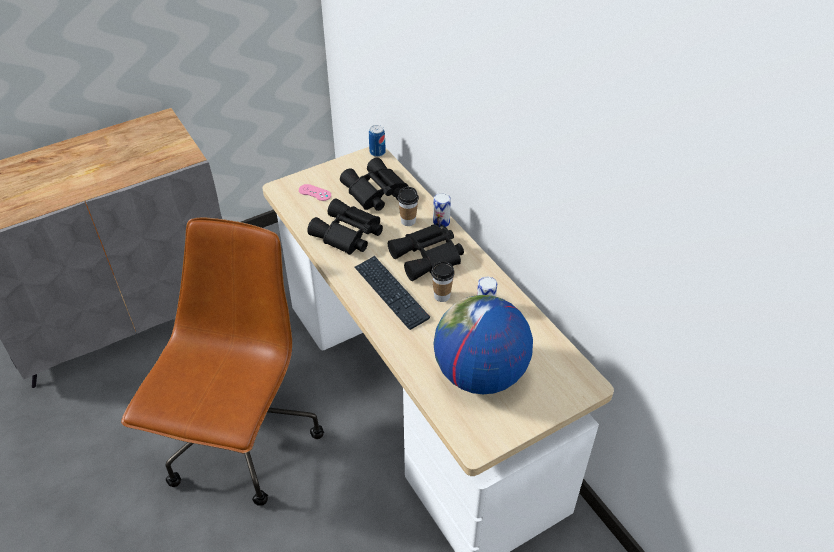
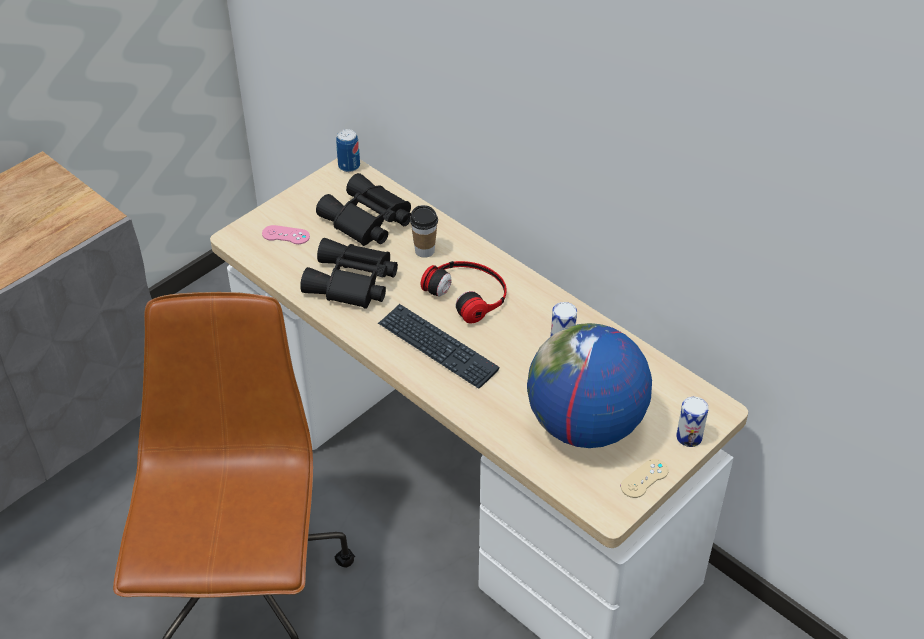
camera: 15 degrees left, 0 degrees up
black binoculars [388,224,464,281] -> headphones [420,261,507,323]
cup [431,261,455,302] -> none
can [433,193,451,228] -> can moved to [676,397,709,447]
none -> beige game controller [621,459,669,498]

